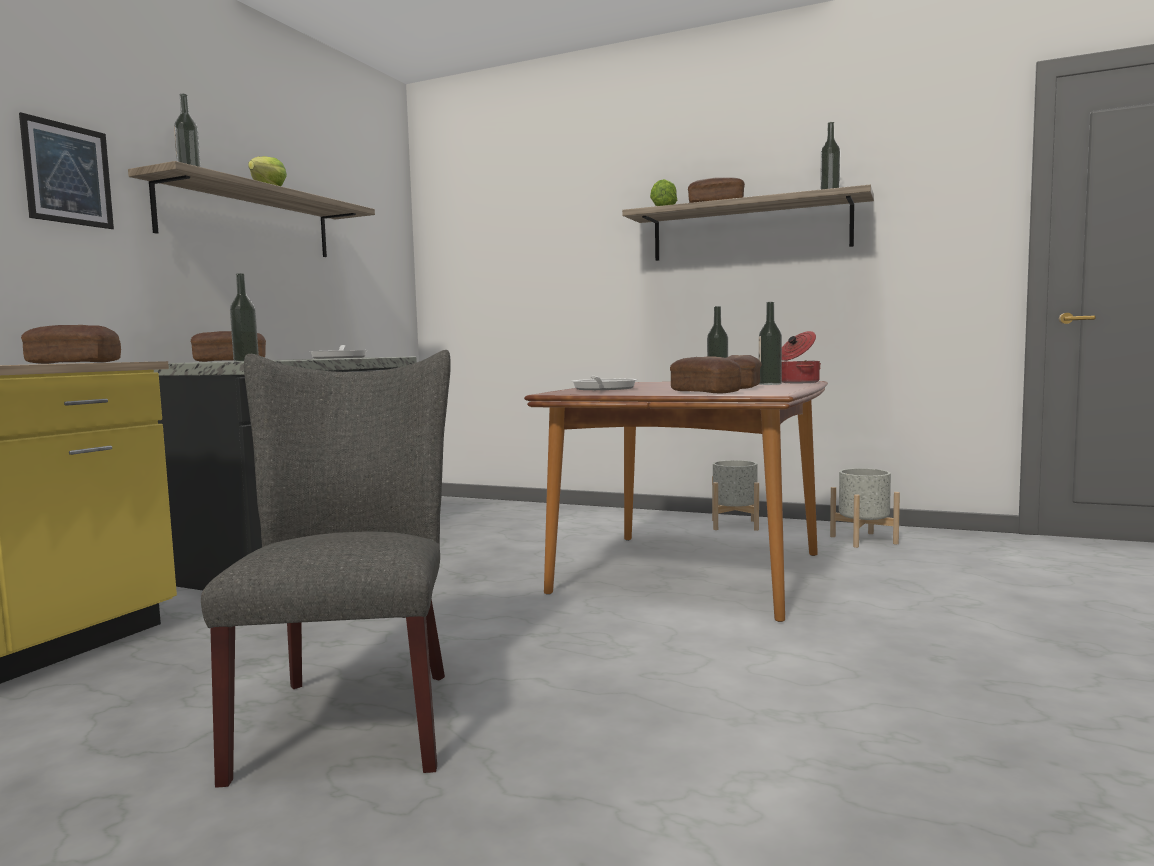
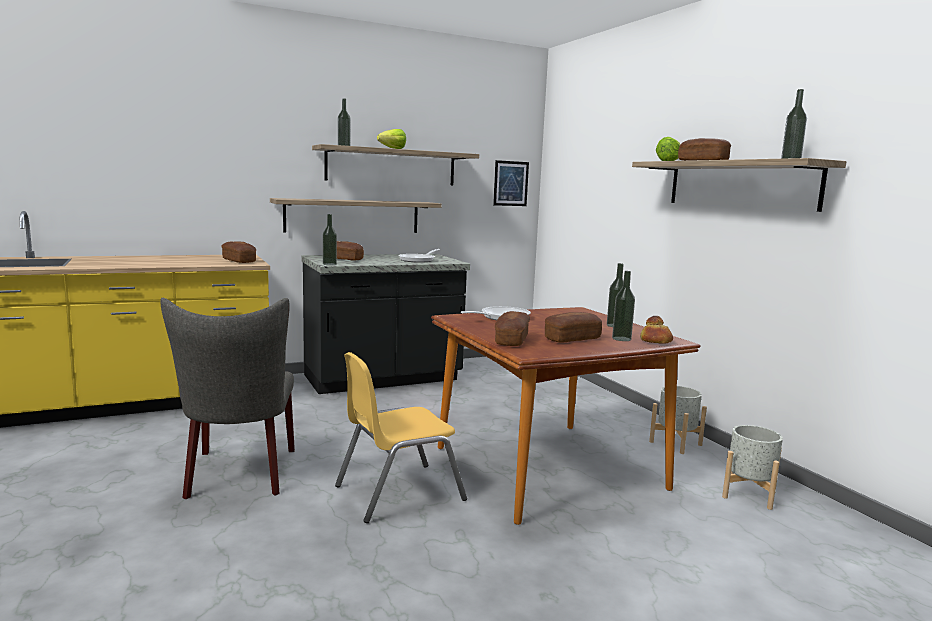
camera: 40 degrees right, 5 degrees up
picture [19,112,114,229] -> picture moved to [493,160,529,206]
grey chair [201,350,451,788] -> grey chair turned 135 degrees clockwise [160,298,295,499]
cooking pot [782,331,821,383] -> bread [640,316,673,344]
none -> shelf [270,198,442,233]
none -> yellow chair [335,352,467,523]

